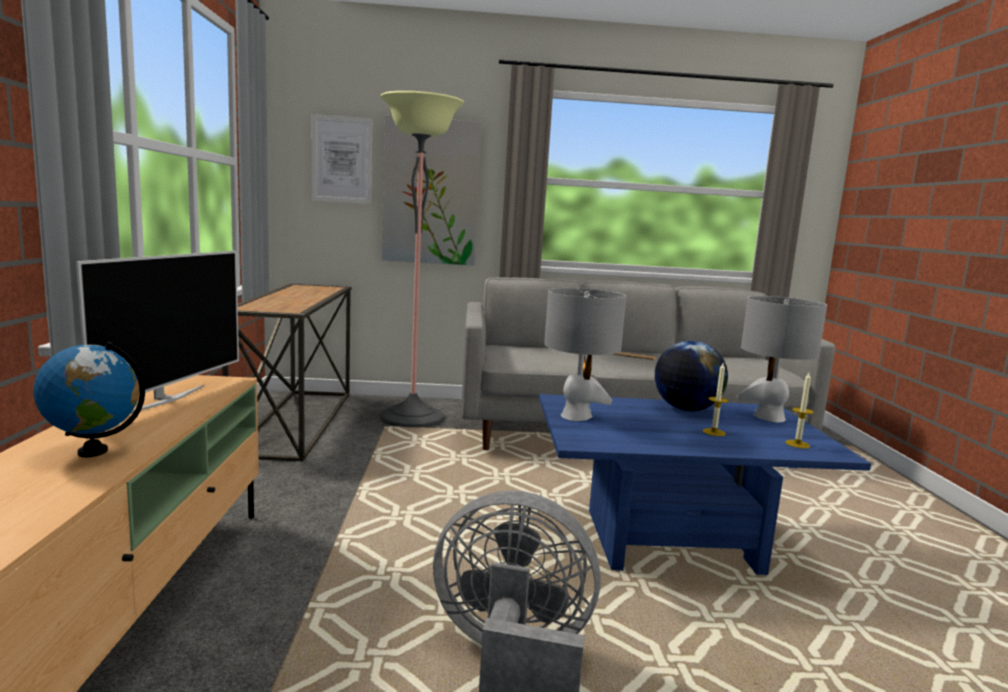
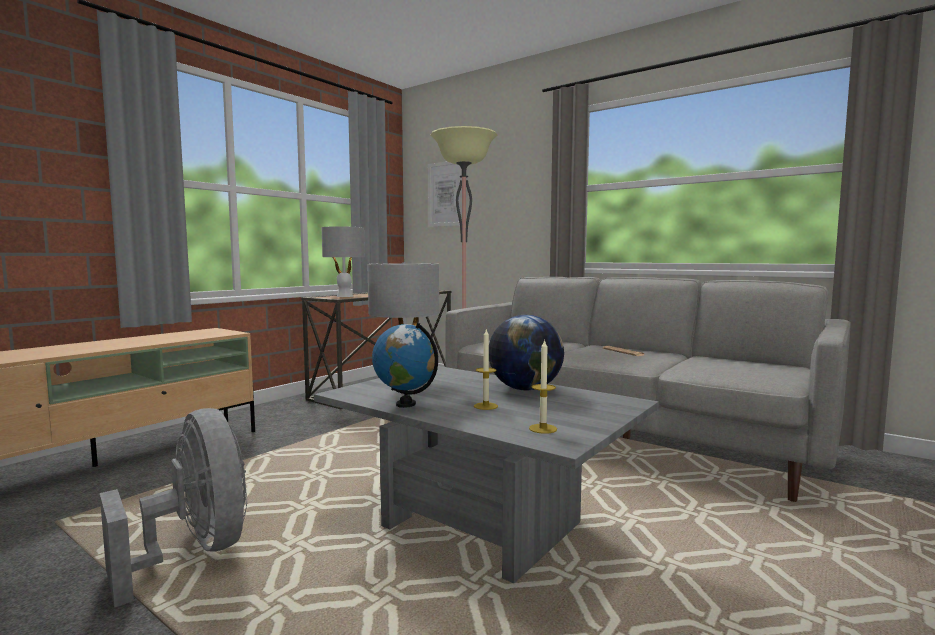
camera: 40 degrees right, 5 degrees down
globe [33,342,145,457] -> globe moved to [372,322,438,408]
television [76,251,239,413] -> none
picture [382,115,481,266] -> none
blue coffee table [539,394,871,575] -> grey coffee table [314,366,659,583]
grey table lamp [736,296,827,422] -> grey table lamp moved to [322,226,365,297]

